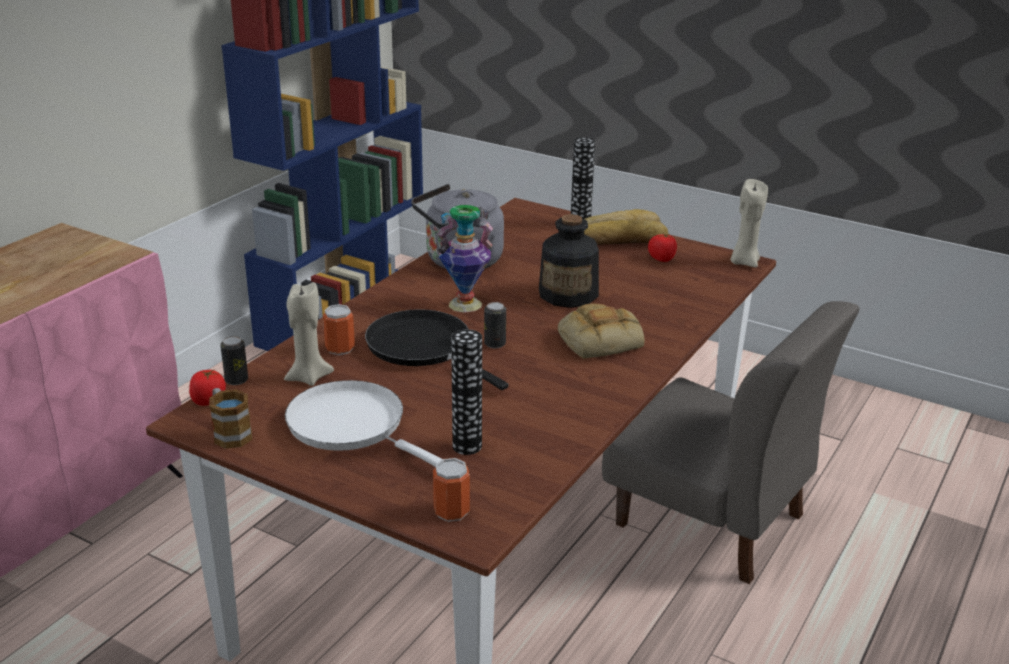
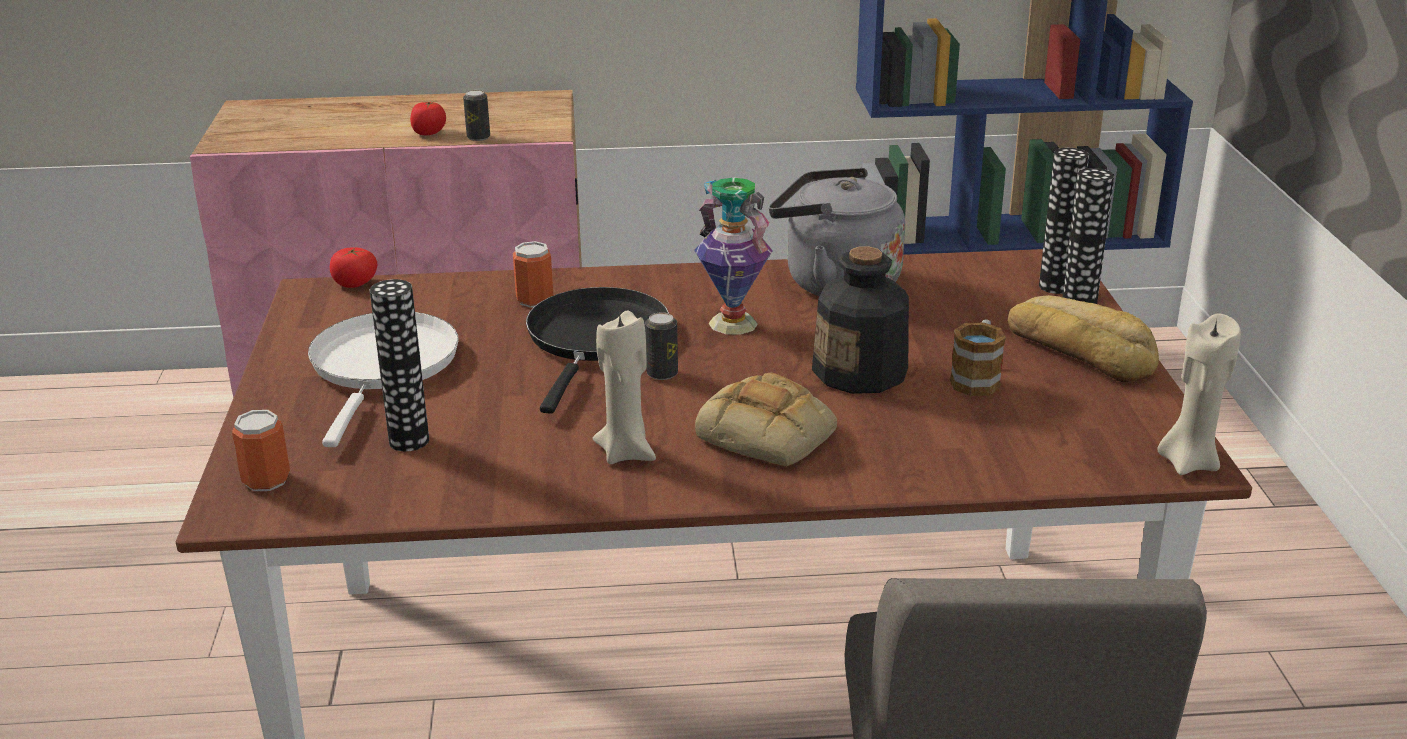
camera: 55 degrees right, 0 degrees up
mug [209,388,252,449] -> mug moved to [950,320,1006,396]
can [220,336,248,385] -> can moved to [463,90,490,141]
beige candle [284,282,334,386] -> beige candle moved to [593,310,656,464]
tomato [648,233,677,262] -> tomato moved to [410,101,446,135]
none -> vase [1039,148,1089,294]

